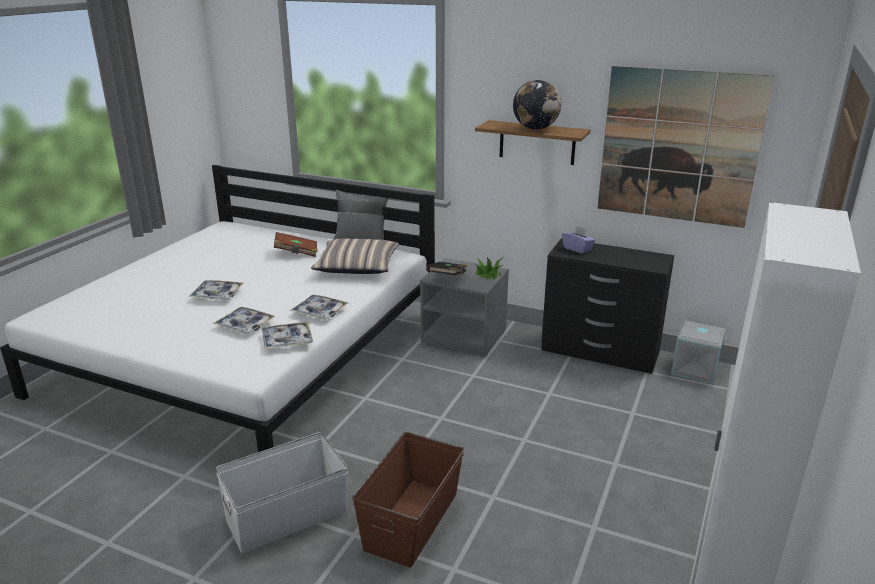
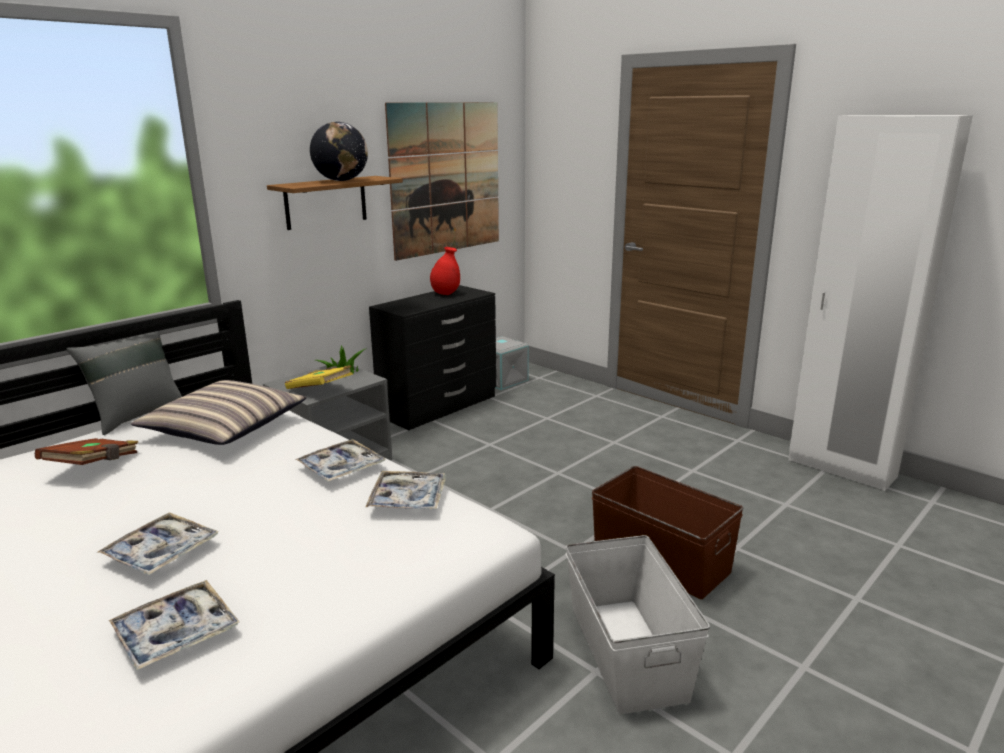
camera: 70 degrees left, 5 degrees down
tray [213,307,275,334] -> tray moved to [109,580,239,671]
black book [426,262,467,275] -> yellow book [285,365,353,389]
purple tissue box [562,226,595,254] -> none
none -> red vase [430,247,460,295]

